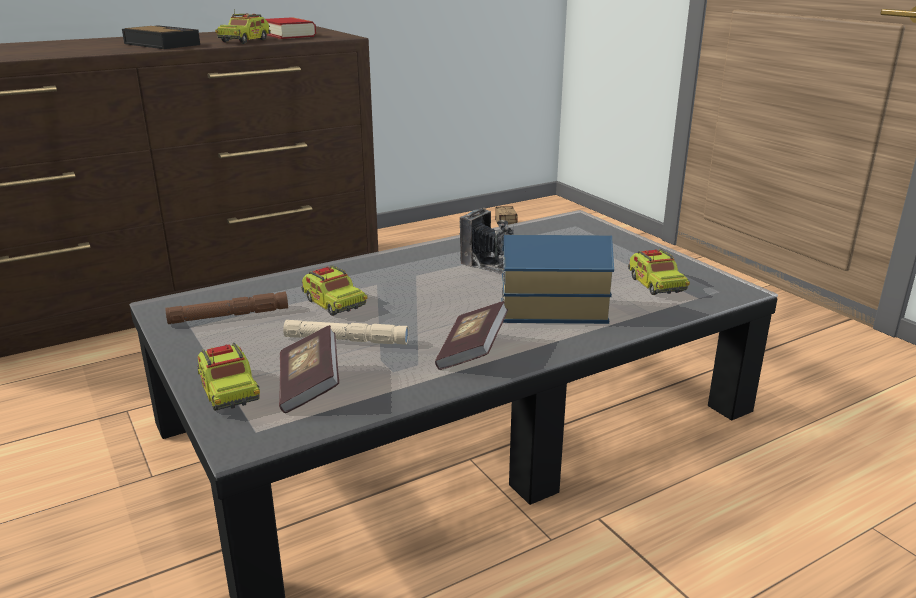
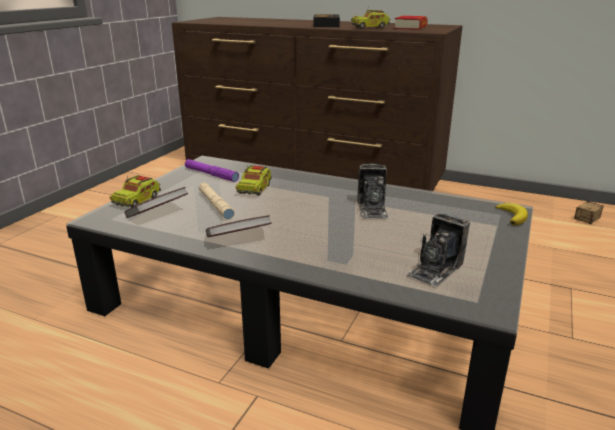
camera: 55 degrees right, 0 degrees up
brown flashlight [165,291,288,324] -> purple flashlight [185,159,239,182]
toy house [501,235,614,324] -> none
toy truck [628,249,690,295] -> camera [406,213,470,287]
none -> banana [495,203,528,225]

